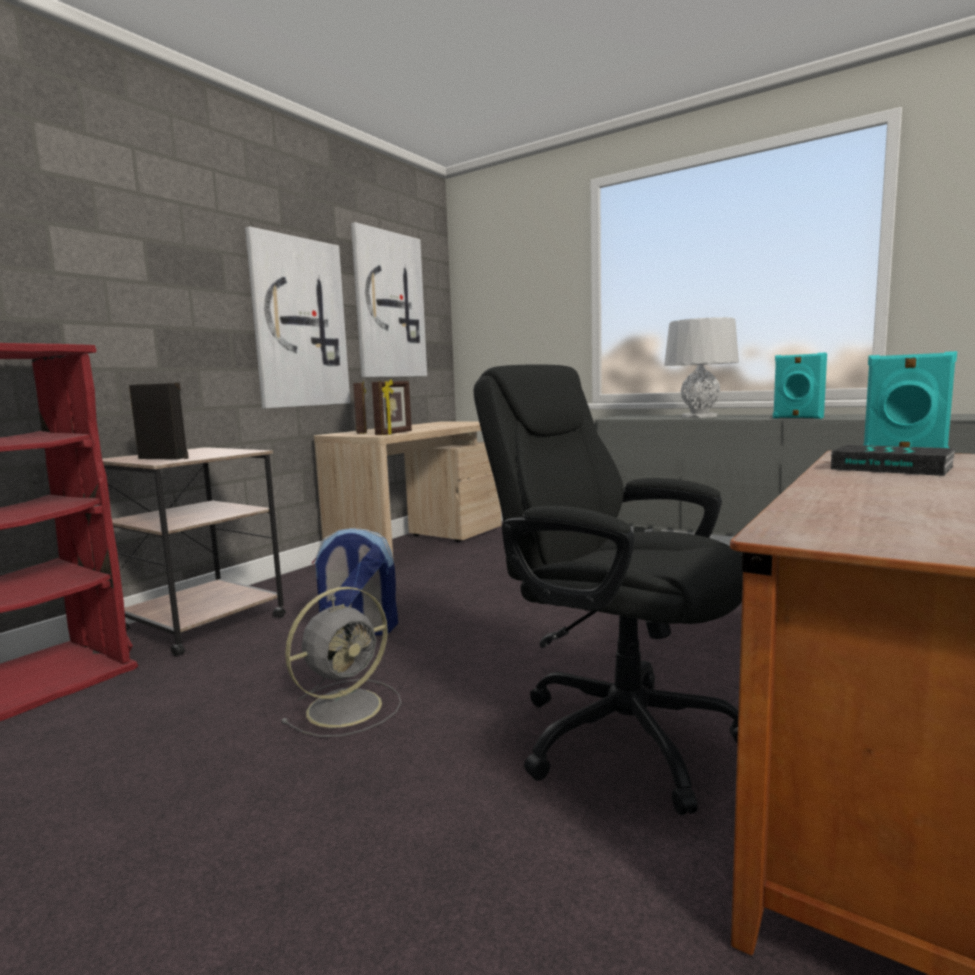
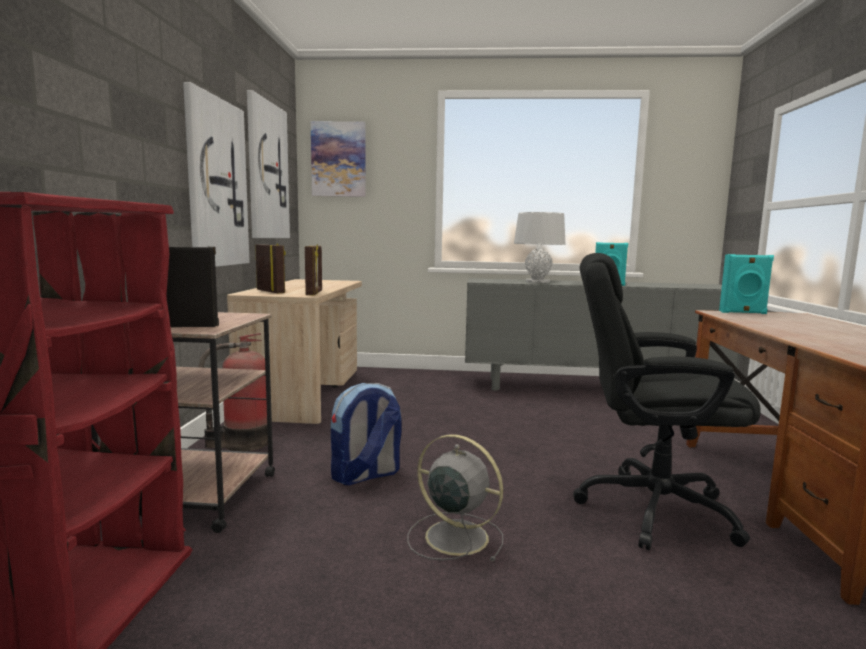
camera: 30 degrees left, 0 degrees up
grey fan [281,587,401,737] -> grey fan turned 75 degrees counterclockwise [407,434,503,562]
book [831,445,957,476] -> none
none -> fire extinguisher [198,333,268,451]
none -> picture [311,121,366,197]

